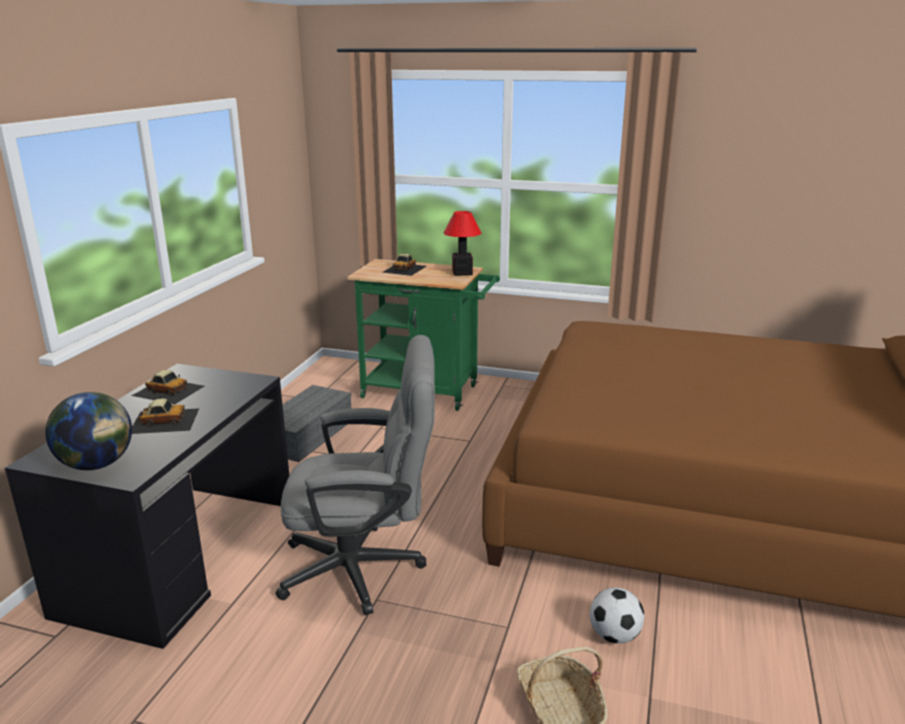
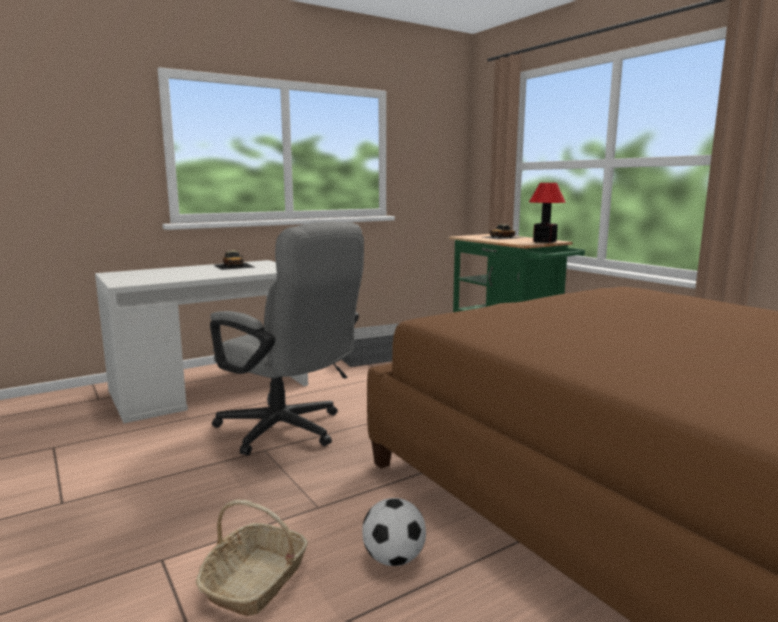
camera: 40 degrees right, 10 degrees down
black desk [5,364,289,649] -> white desk [95,260,308,423]
globe [45,392,132,470] -> none
toy car [132,398,199,434] -> none

